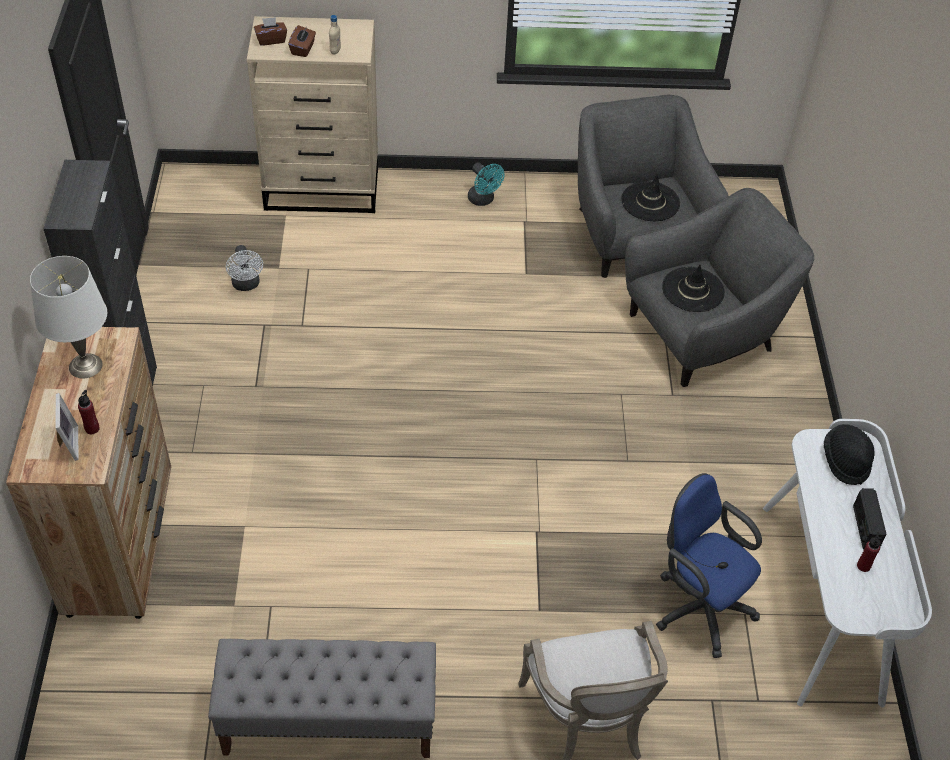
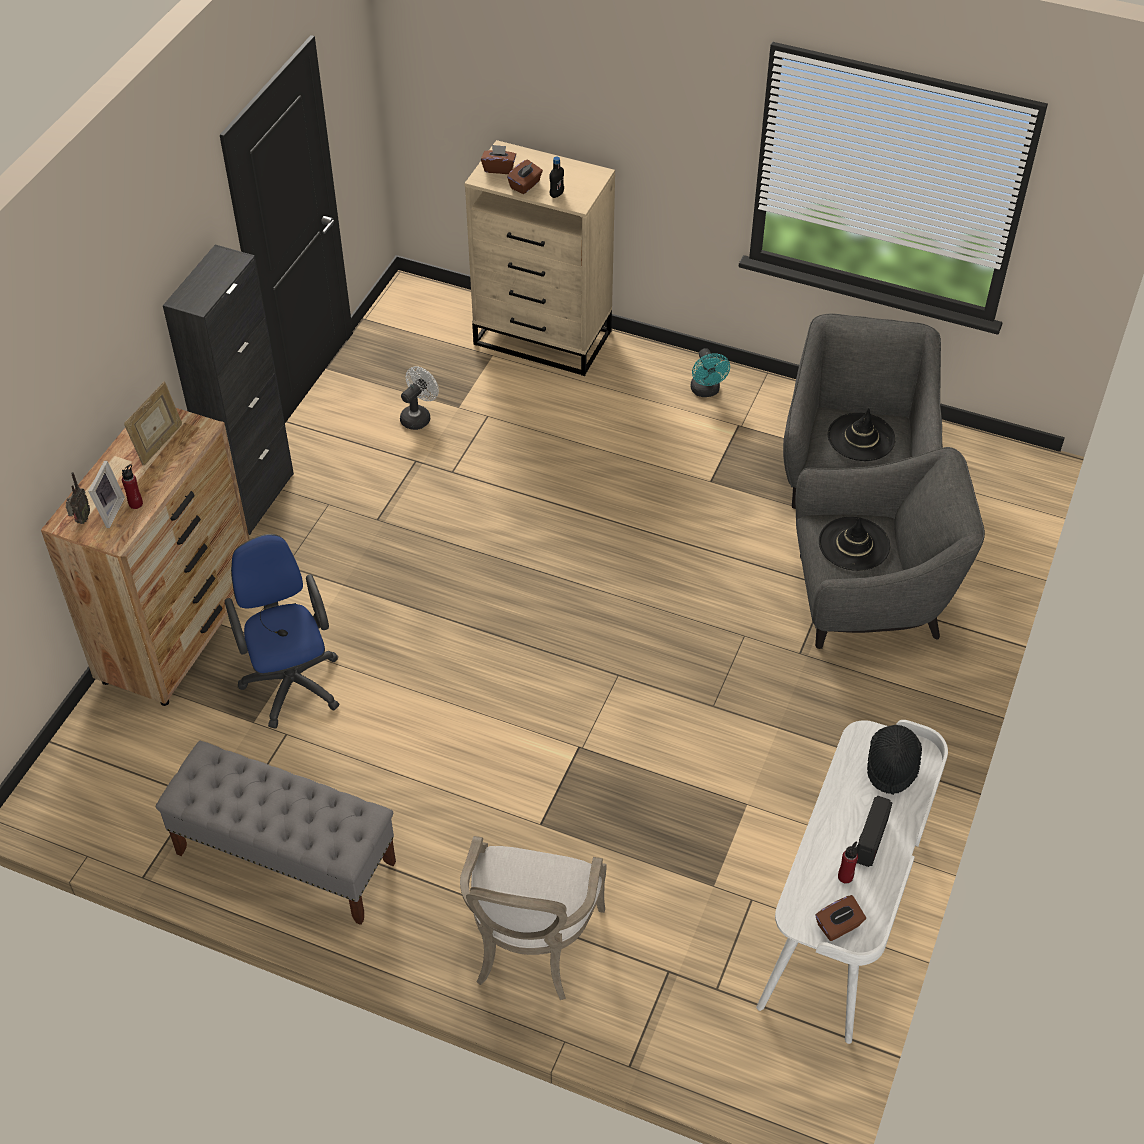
camera: 25 degrees right, 0 degrees up
white table lamp [30,256,107,379] -> picture frame [124,382,182,465]
white fan [226,245,263,291] -> white fan turned 150 degrees counterclockwise [400,367,439,430]
beige bottle [329,15,341,55] -> black bottle [549,156,564,198]
blue office chair [656,473,762,658] -> blue office chair moved to [225,534,340,729]
none -> radio [66,472,90,524]
none -> brown tissue box [816,895,866,941]

